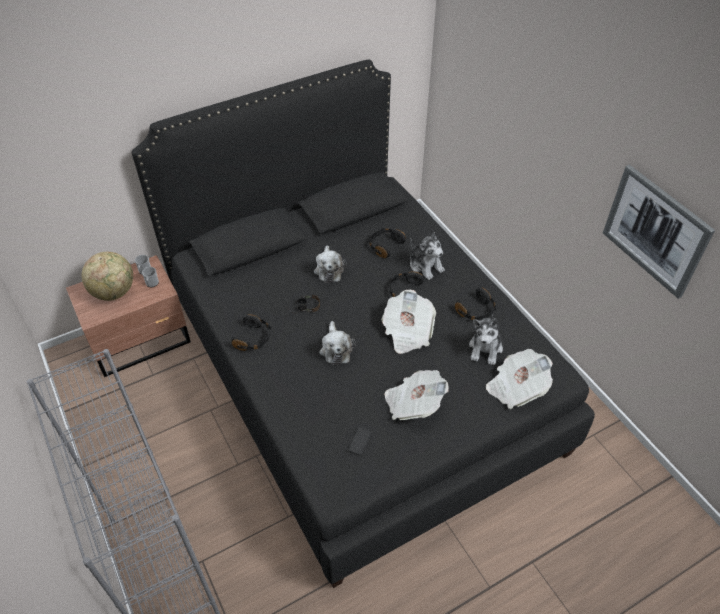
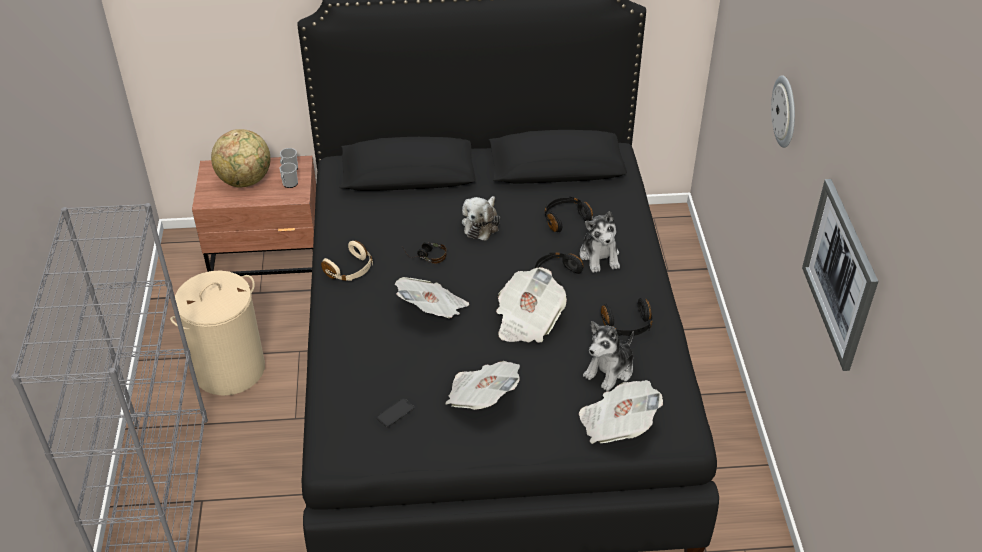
camera: 25 degrees right, 5 degrees down
black headphones [232,314,271,351] -> beige headphones [321,240,373,281]
plush toy [319,321,355,365] -> newspaper [395,277,469,318]
none -> beige laundry basket [170,270,265,396]
none -> wall clock [771,75,795,148]

